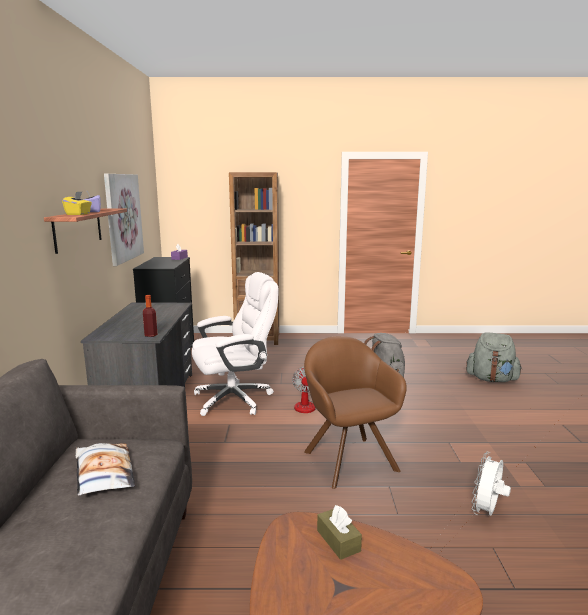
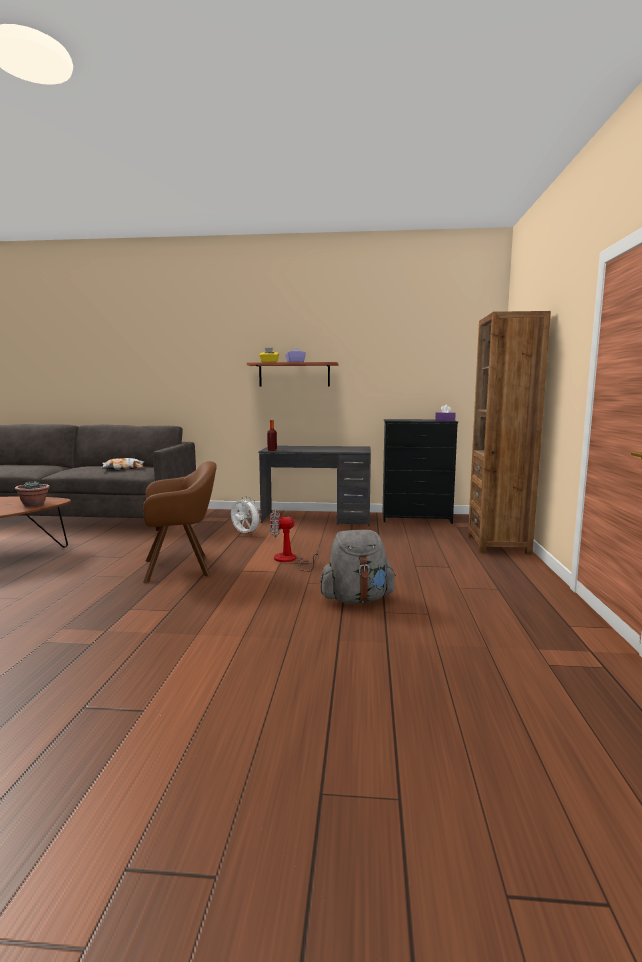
camera: 95 degrees right, 5 degrees down
picture [104,174,144,266] -> none
white office chair [192,272,279,416] -> none
brown tissue box [317,505,362,560] -> potted plant [15,481,50,507]
grey backpack [466,333,522,382] -> none
white fan [472,452,511,516] -> white fan moved to [231,496,262,534]

